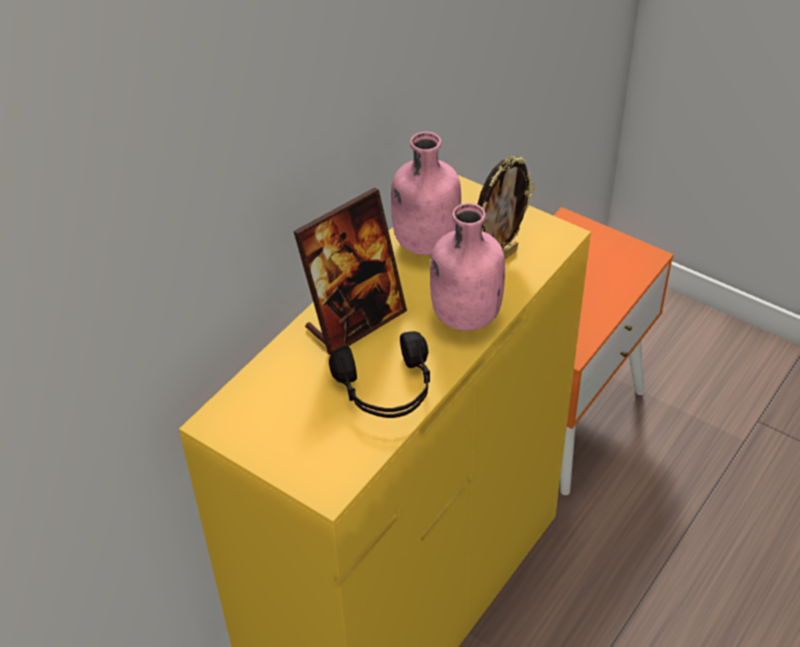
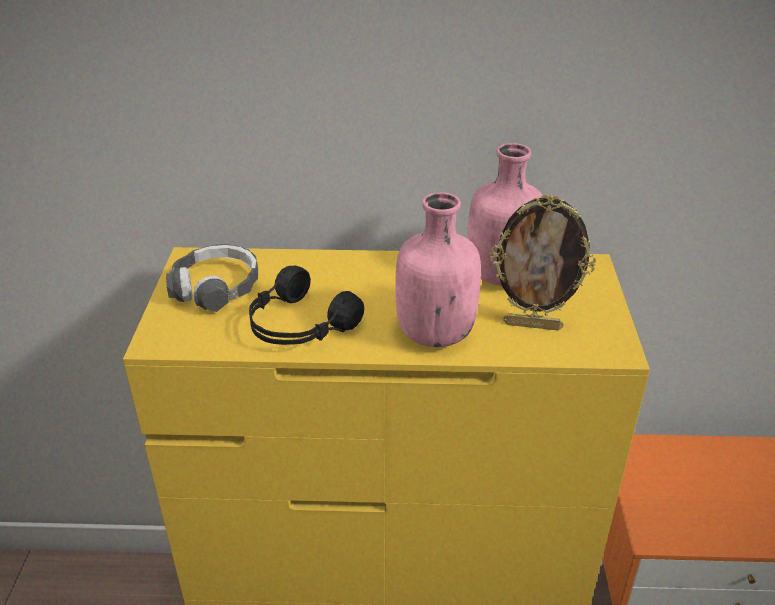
camera: 55 degrees right, 10 degrees down
picture frame [293,188,407,355] -> none
none -> headphones [166,244,258,312]

